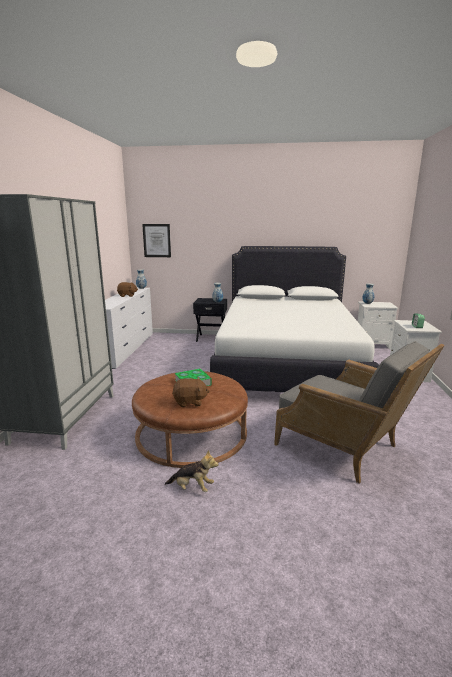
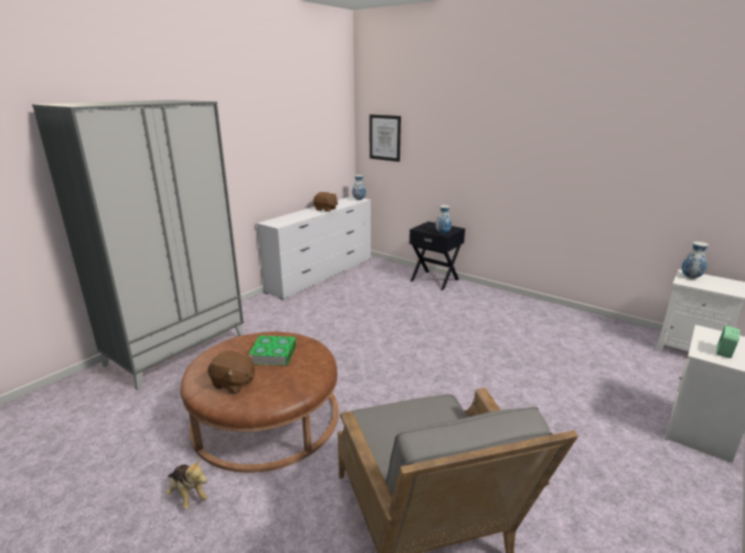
camera: 30 degrees right, 5 degrees up
white bed [210,246,379,392] -> none

